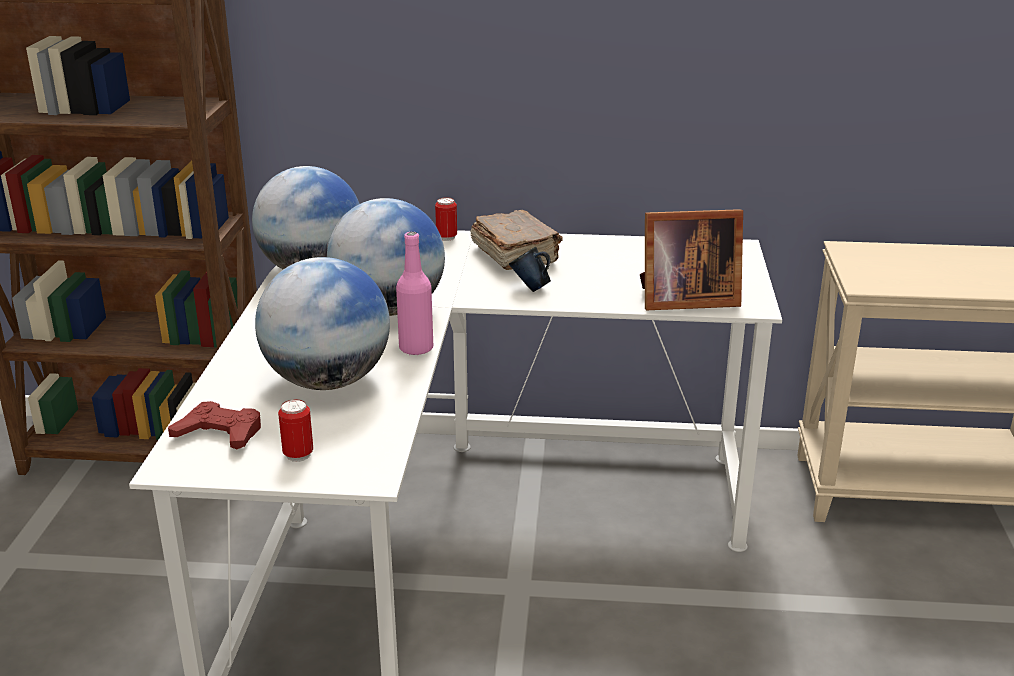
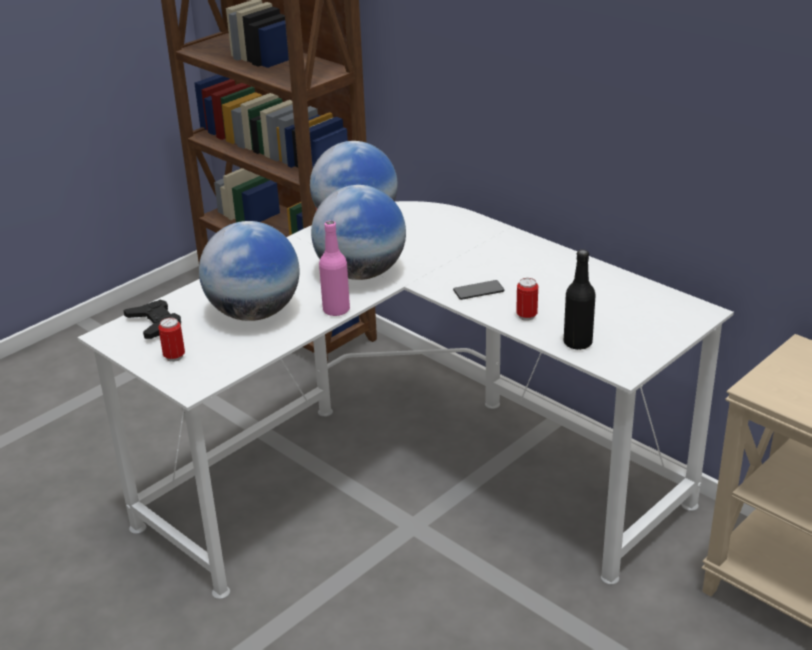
camera: 40 degrees right, 5 degrees up
red game controller [168,401,261,449] -> black game controller [123,300,181,339]
can [435,197,457,241] -> can moved to [516,278,538,321]
brown book [470,210,563,270] -> none
blue mug [509,247,551,292] -> phone [453,280,505,300]
picture frame [640,209,743,310] -> black bottle [564,250,596,350]

